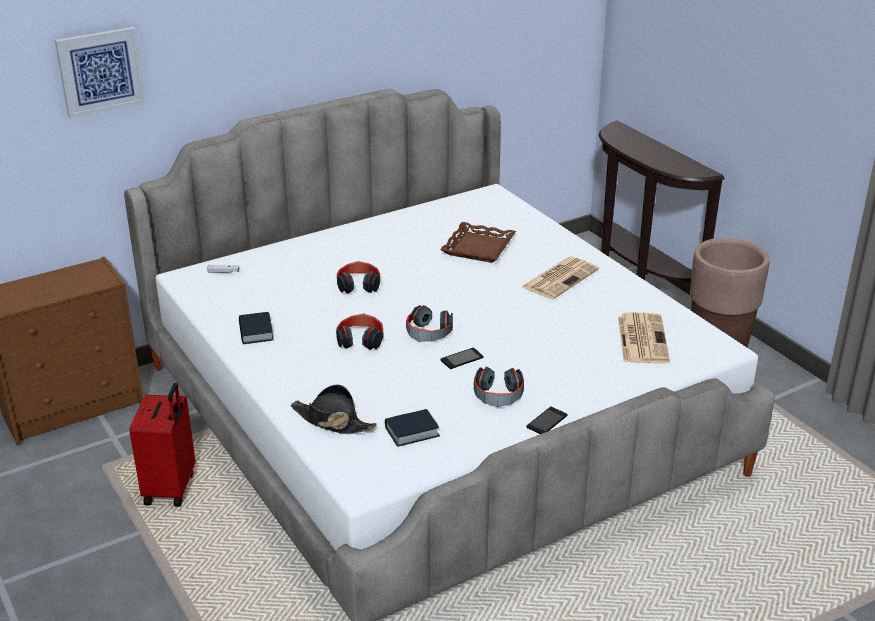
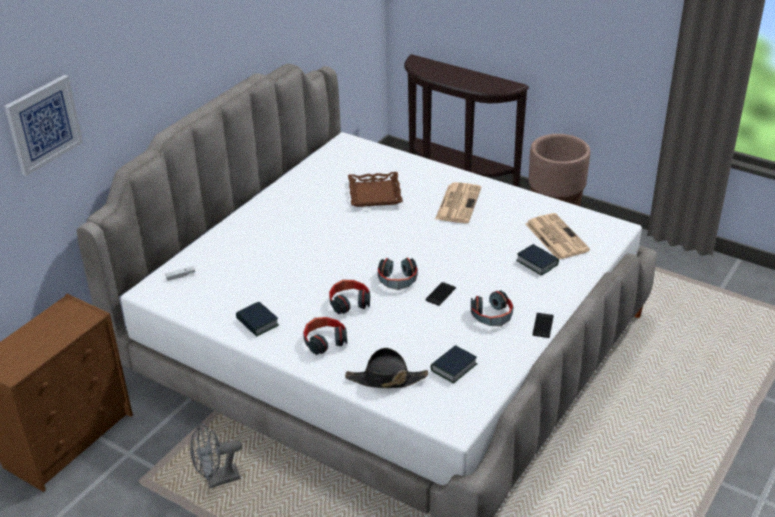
camera: 25 degrees left, 5 degrees up
red suitcase [130,383,195,507] -> grey fan [190,423,242,488]
headphones [337,261,380,294] -> headphones moved to [303,317,347,355]
none -> book [516,244,559,276]

